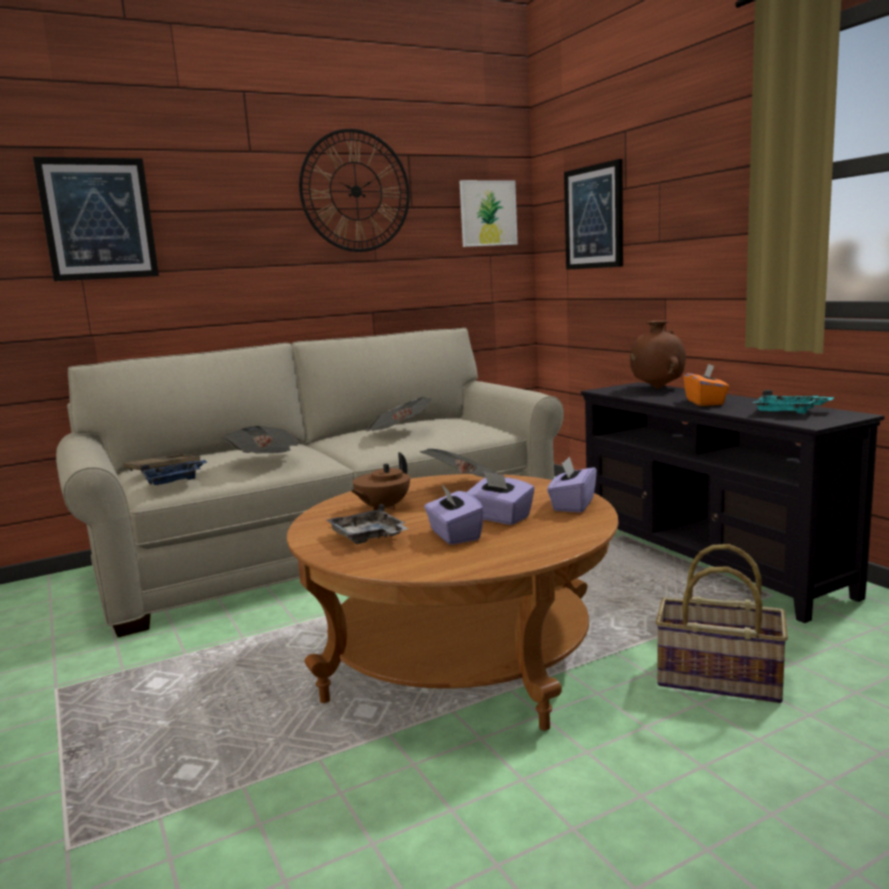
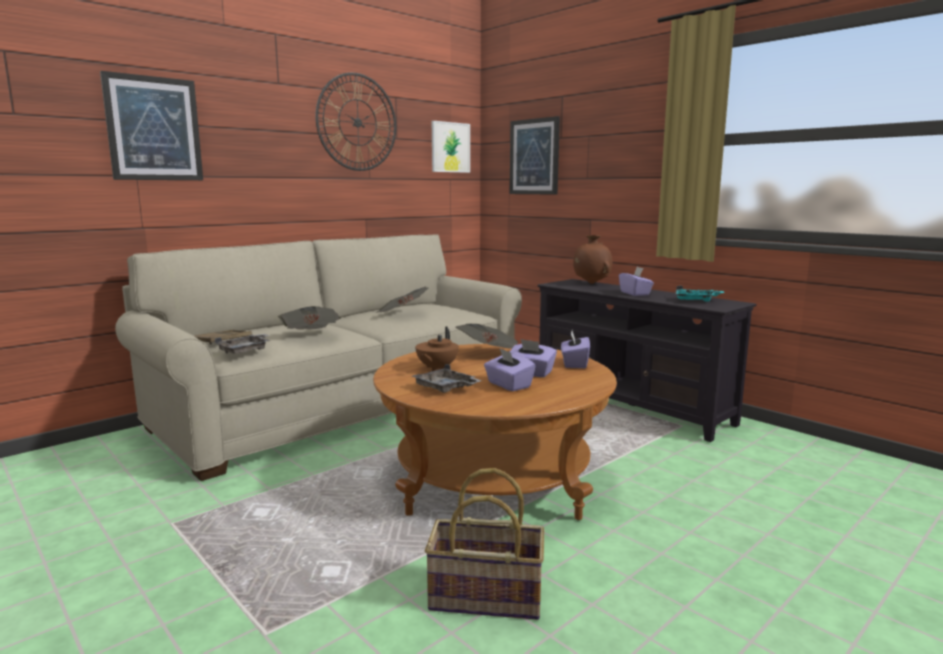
camera: 15 degrees left, 0 degrees up
blue tray [141,460,208,485] -> grey tray [214,334,271,354]
basket [655,544,788,703] -> basket moved to [425,468,544,620]
orange tissue box [683,364,729,406] -> purple tissue box [619,267,654,296]

